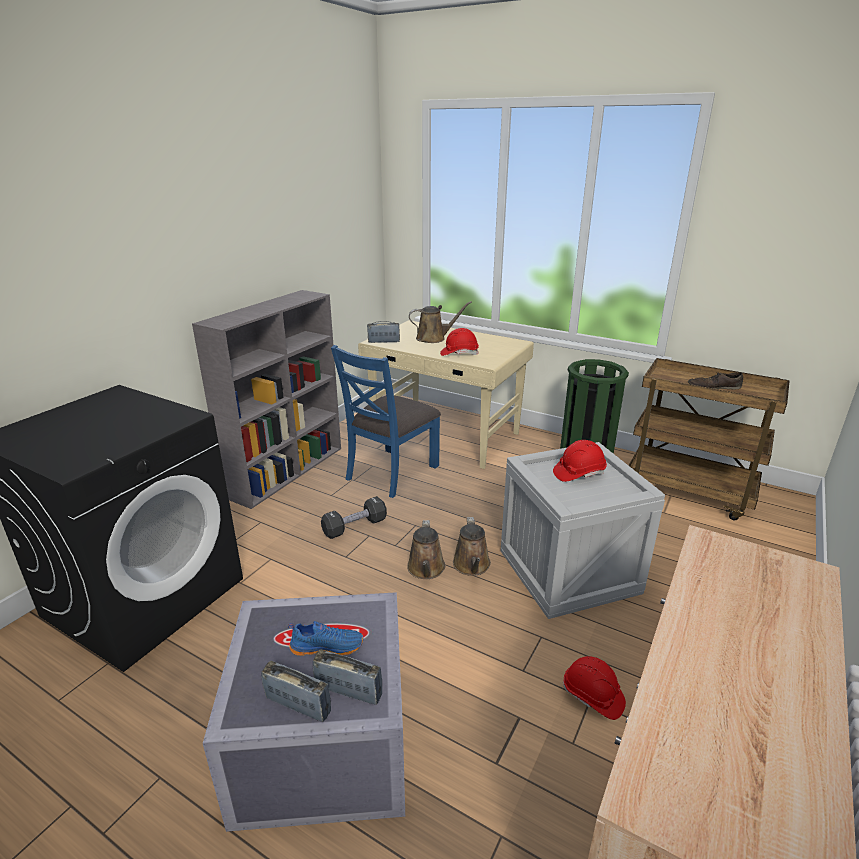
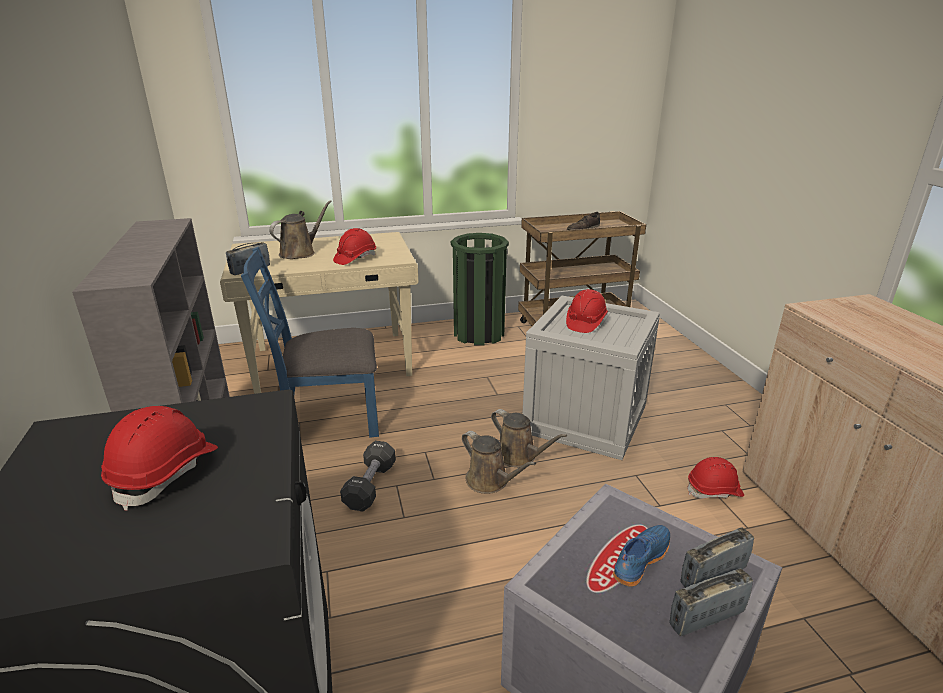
camera: 45 degrees left, 0 degrees up
blue chair [331,345,441,498] -> blue chair turned 90 degrees clockwise [241,247,379,438]
none -> red hard hat [101,406,218,510]

